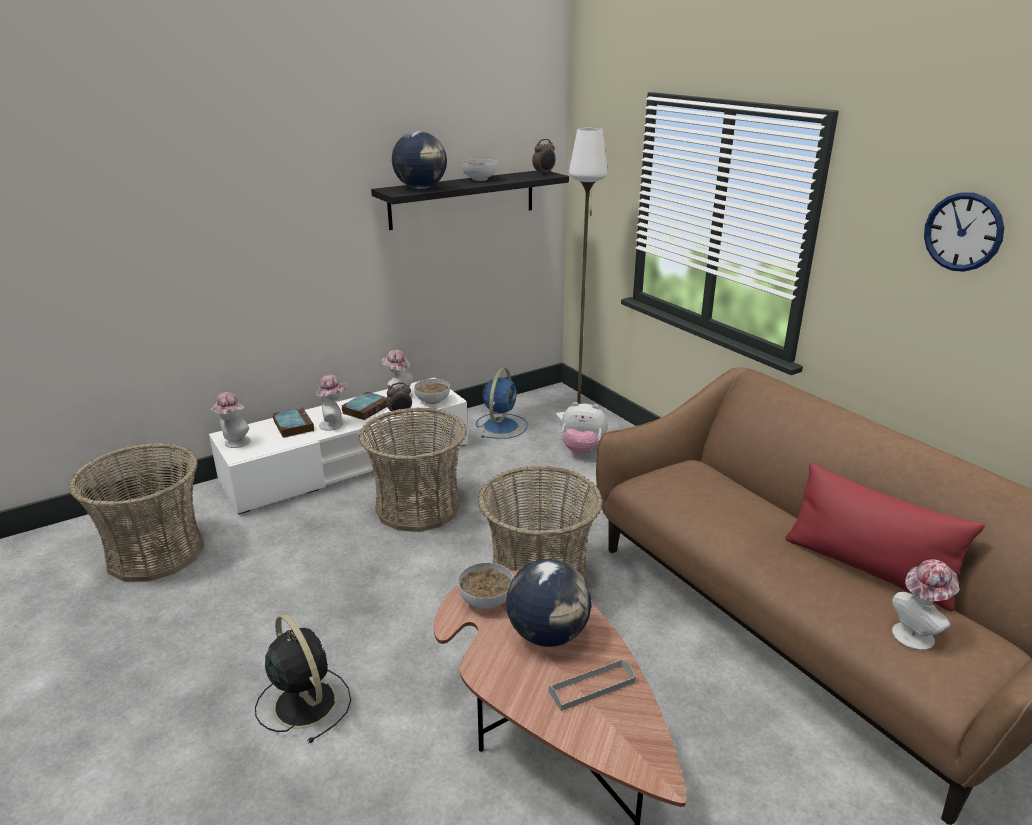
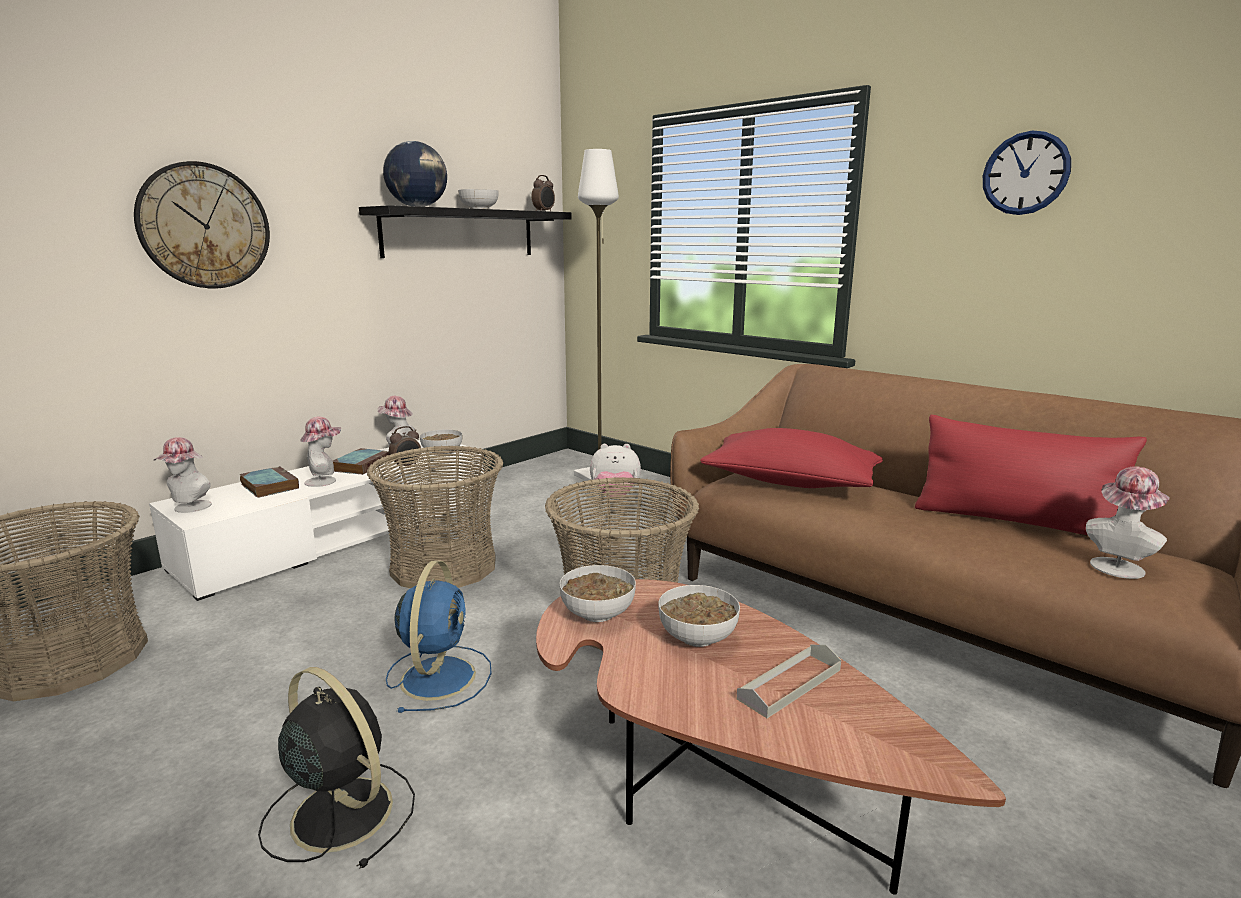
camera: 15 degrees left, 10 degrees down
blue fan [476,368,527,439] -> blue fan moved to [386,560,492,713]
globe [506,559,591,647] -> bowl [658,585,740,647]
none -> wall clock [134,161,270,289]
none -> red pillow [700,428,883,488]

